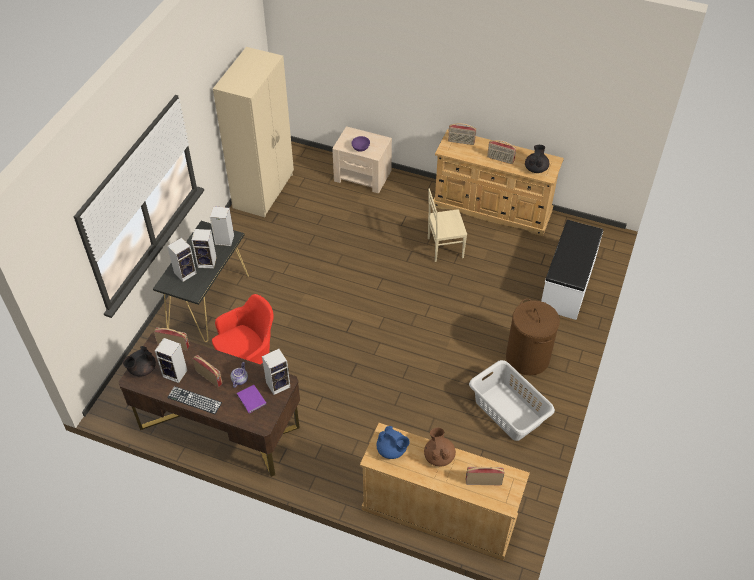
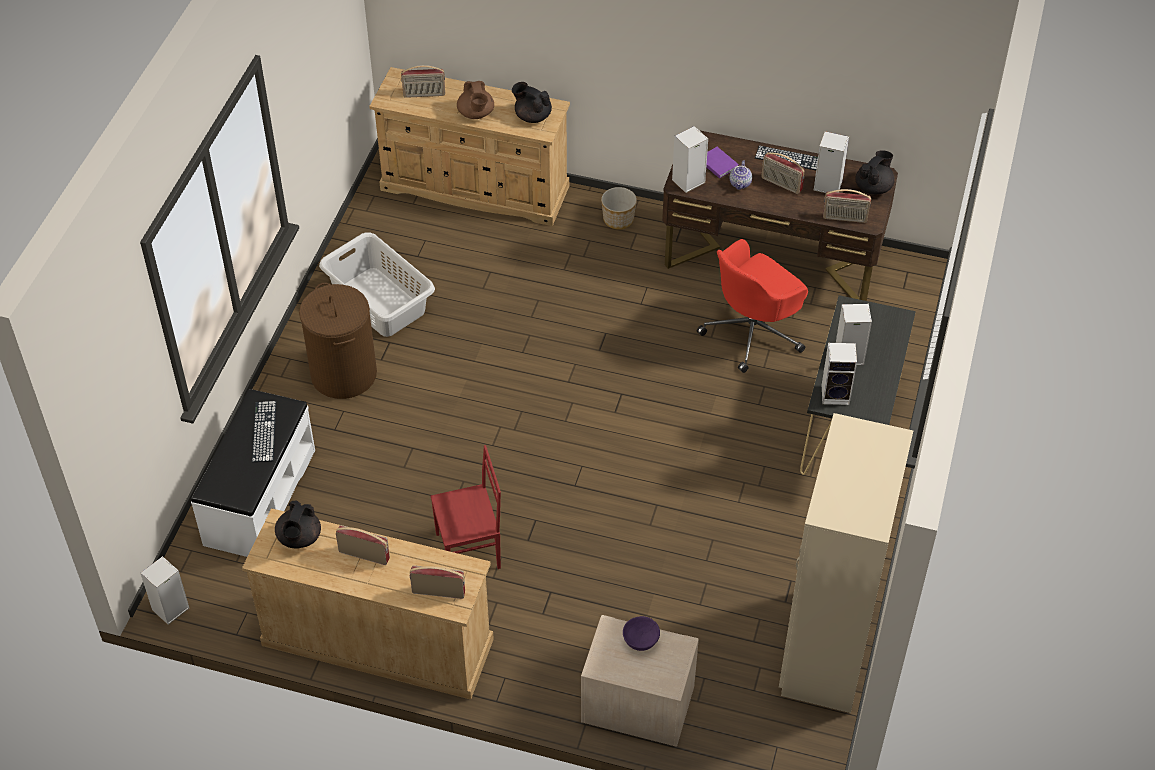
camera: 175 degrees right, 0 degrees up
speaker [167,238,197,282] -> speaker moved to [141,556,189,625]
blue teapot [376,426,410,459] -> black teapot [512,82,552,123]
beige chair [428,188,467,262] -> red chair [430,445,501,569]
none -> keyboard [252,401,276,462]
none -> planter [601,187,637,230]

